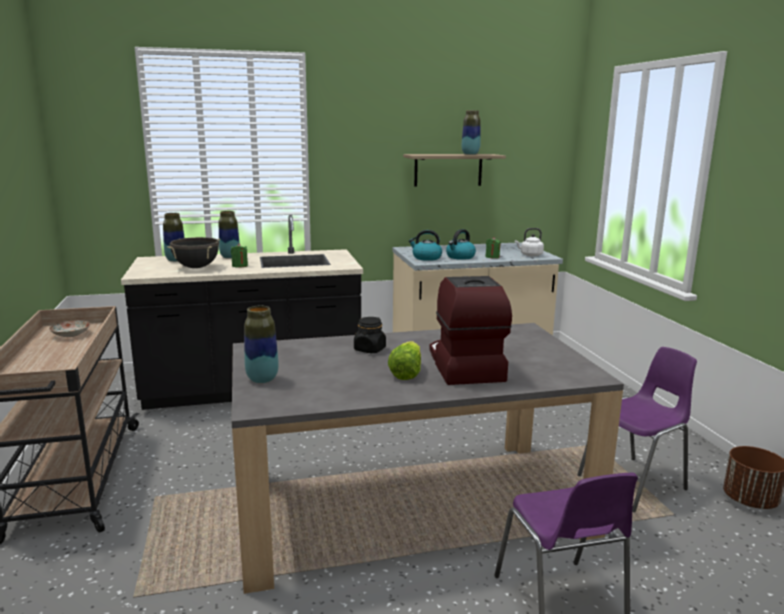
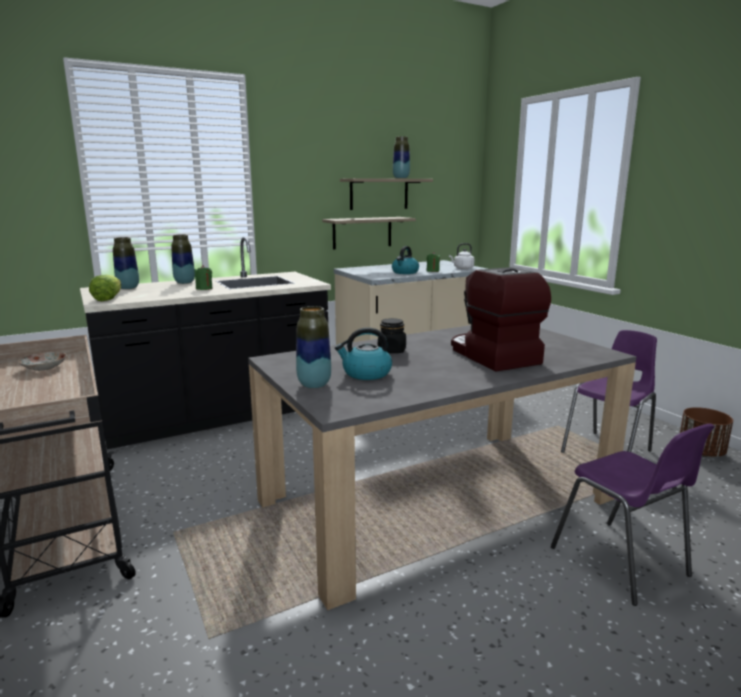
camera: 15 degrees left, 0 degrees up
black cooking pot [167,237,220,268] -> none
lettuce [388,341,421,380] -> lettuce moved to [89,275,121,301]
kettle [409,230,442,261] -> kettle moved to [335,327,392,380]
none -> shelf [322,217,416,249]

